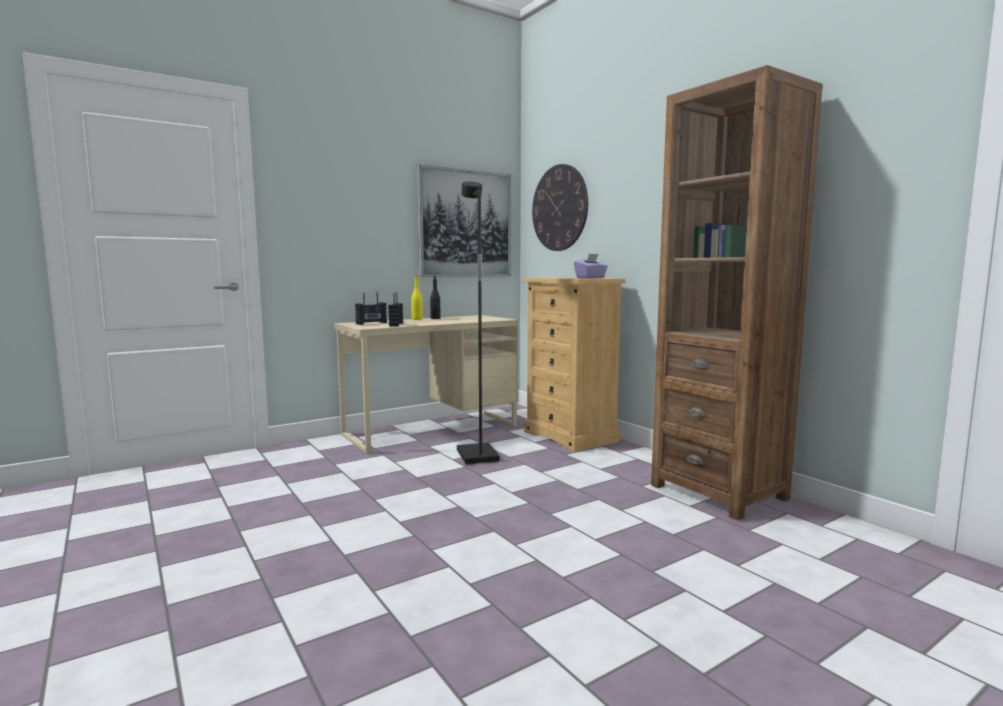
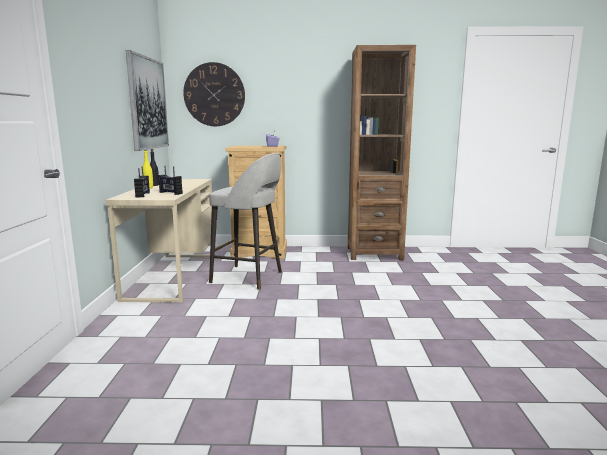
camera: 55 degrees left, 5 degrees up
black floor lamp [457,182,500,465] -> grey stool [209,153,282,290]

